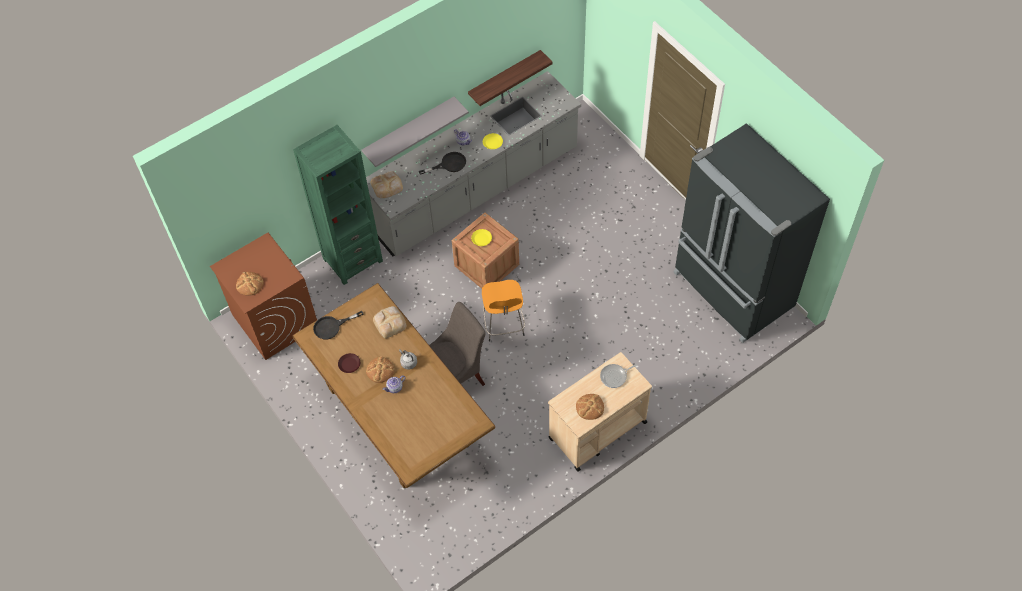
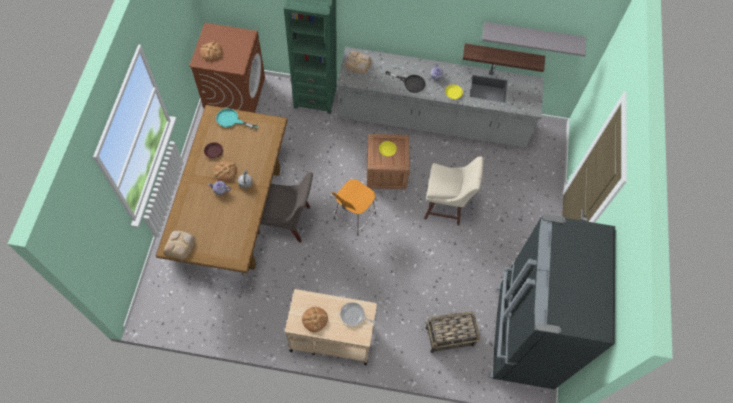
camera: 40 degrees right, 5 degrees up
black frying pan [313,311,363,339] -> turquoise frying pan [216,108,258,129]
grey shelf [362,97,469,167] -> grey shelf moved to [482,22,586,56]
bread [373,306,406,338] -> bread moved to [164,231,195,259]
none -> beige stool [424,156,484,226]
none -> basket [426,311,480,353]

